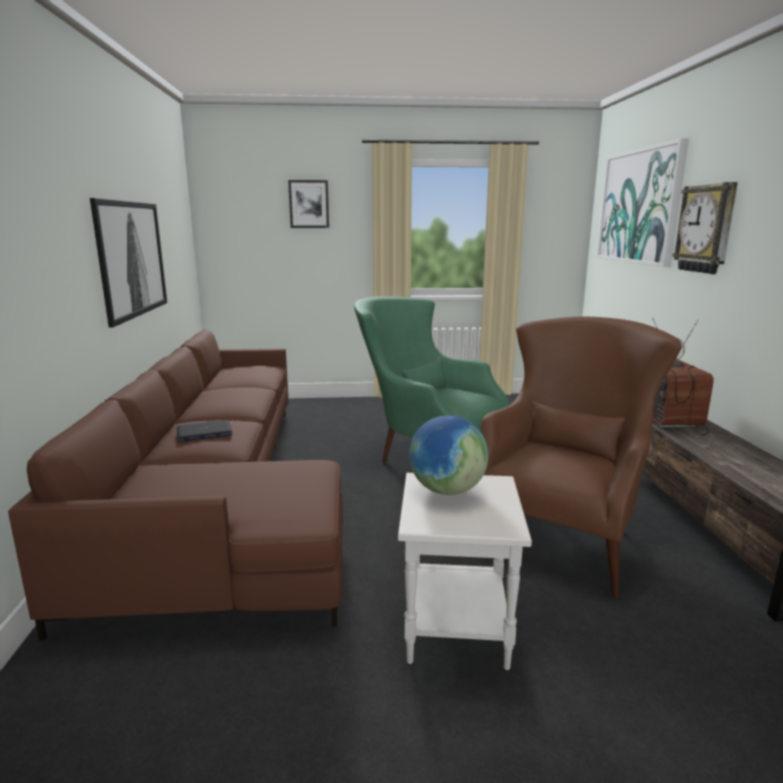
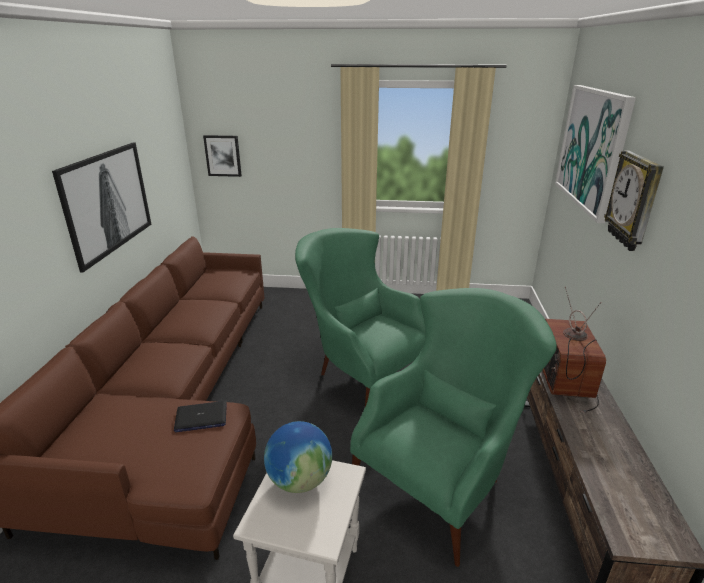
camera: 10 degrees right, 10 degrees up
laptop [177,420,233,442] -> laptop moved to [174,401,227,432]
picture [288,180,329,228] -> picture moved to [203,135,242,177]
brown armchair [480,317,682,598] -> green armchair [350,288,557,567]

